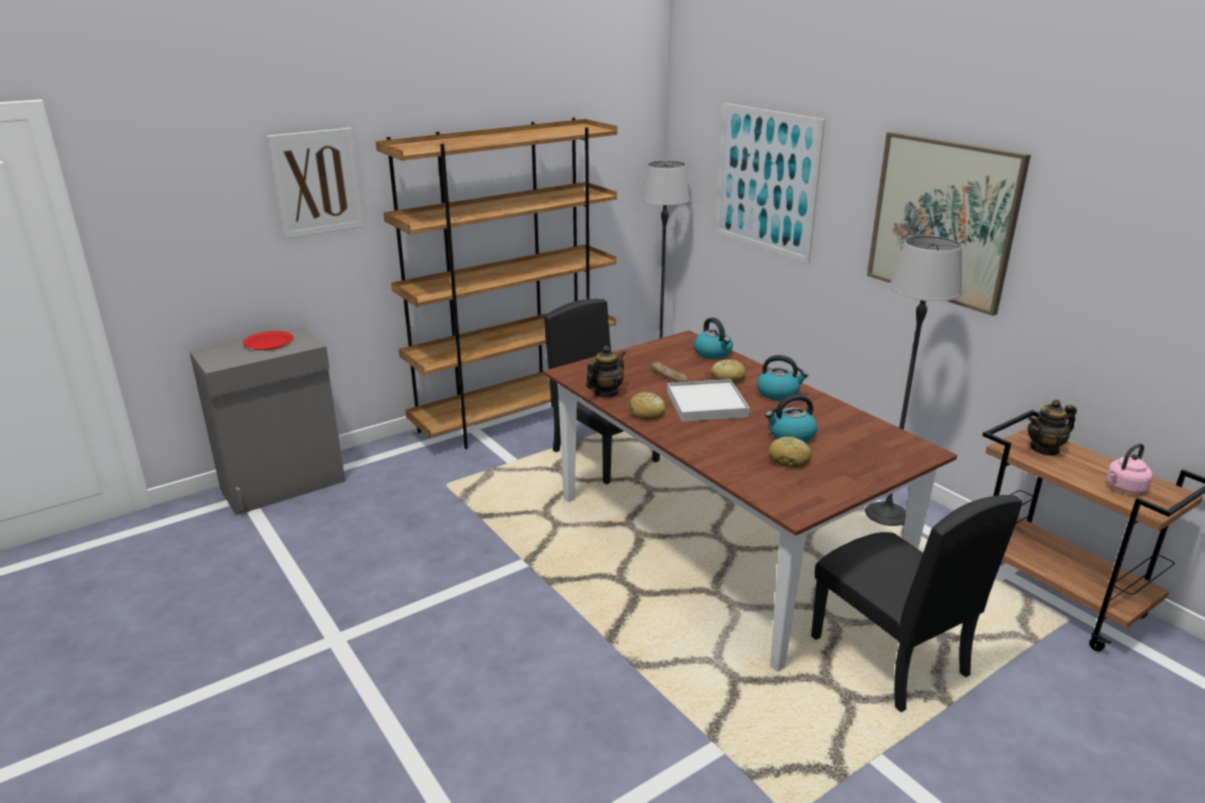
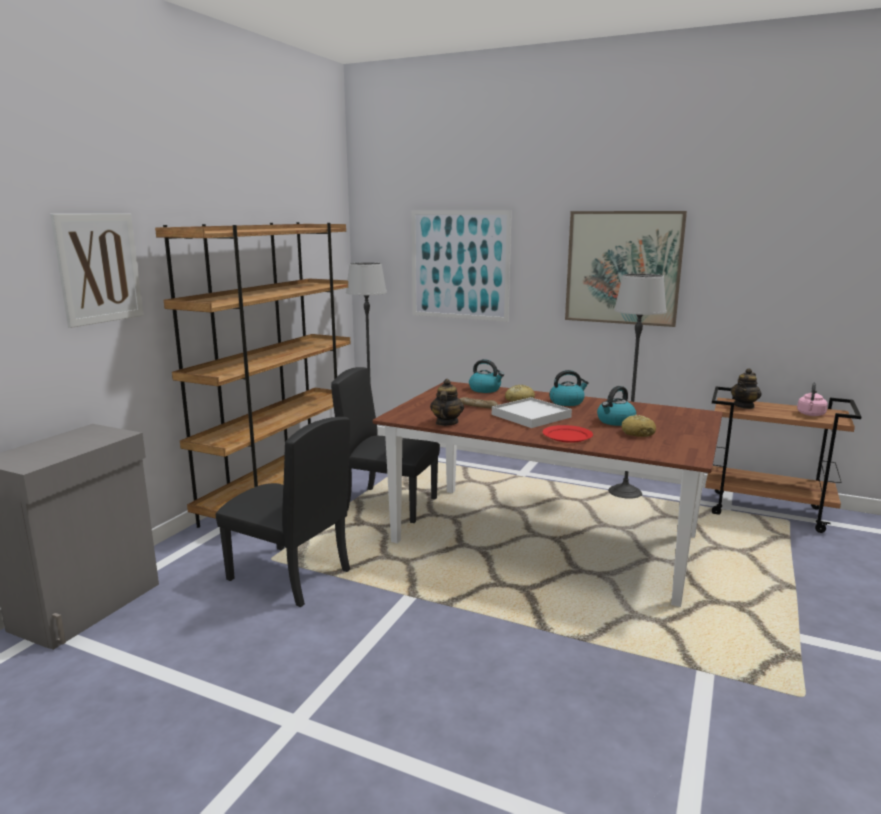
camera: 30 degrees left, 10 degrees down
red plate [243,331,293,350] -> red plate moved to [543,425,593,443]
bread [629,392,665,420] -> none
black chair [811,495,1022,712] -> black chair moved to [216,417,350,607]

